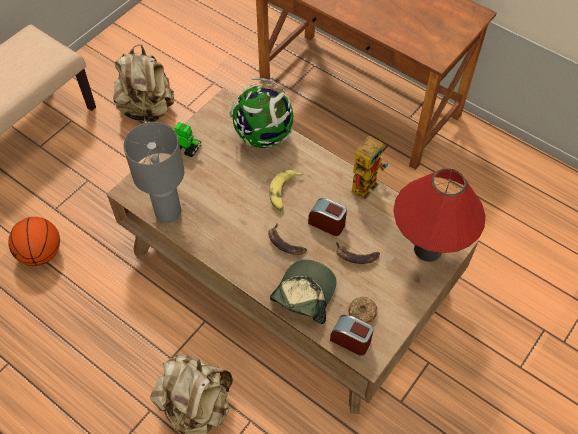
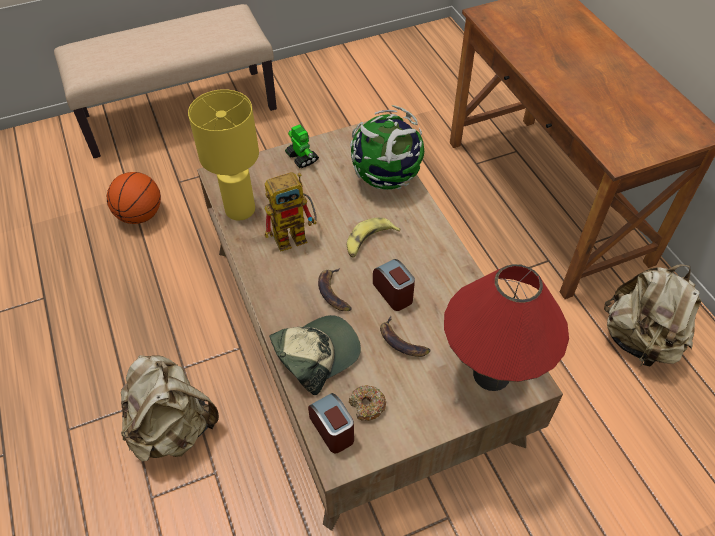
camera: 30 degrees right, 5 degrees down
beige backpack [113,44,174,122] -> beige backpack moved to [604,264,701,367]
grey table lamp [123,122,184,223] -> yellow table lamp [188,89,259,221]
toy robot [351,134,388,200] -> toy robot moved to [265,172,317,251]

